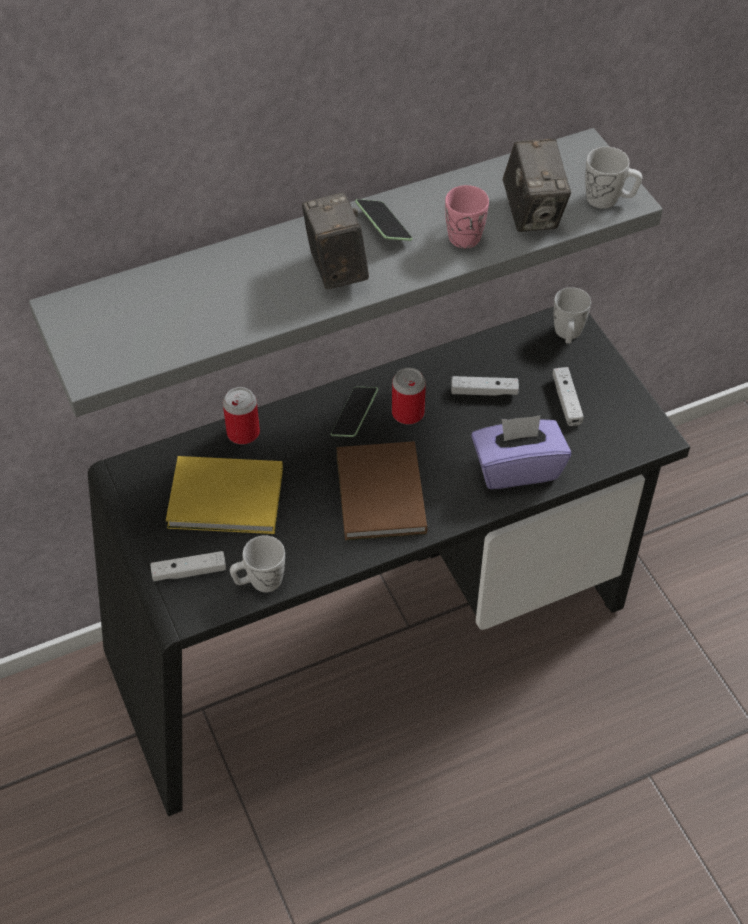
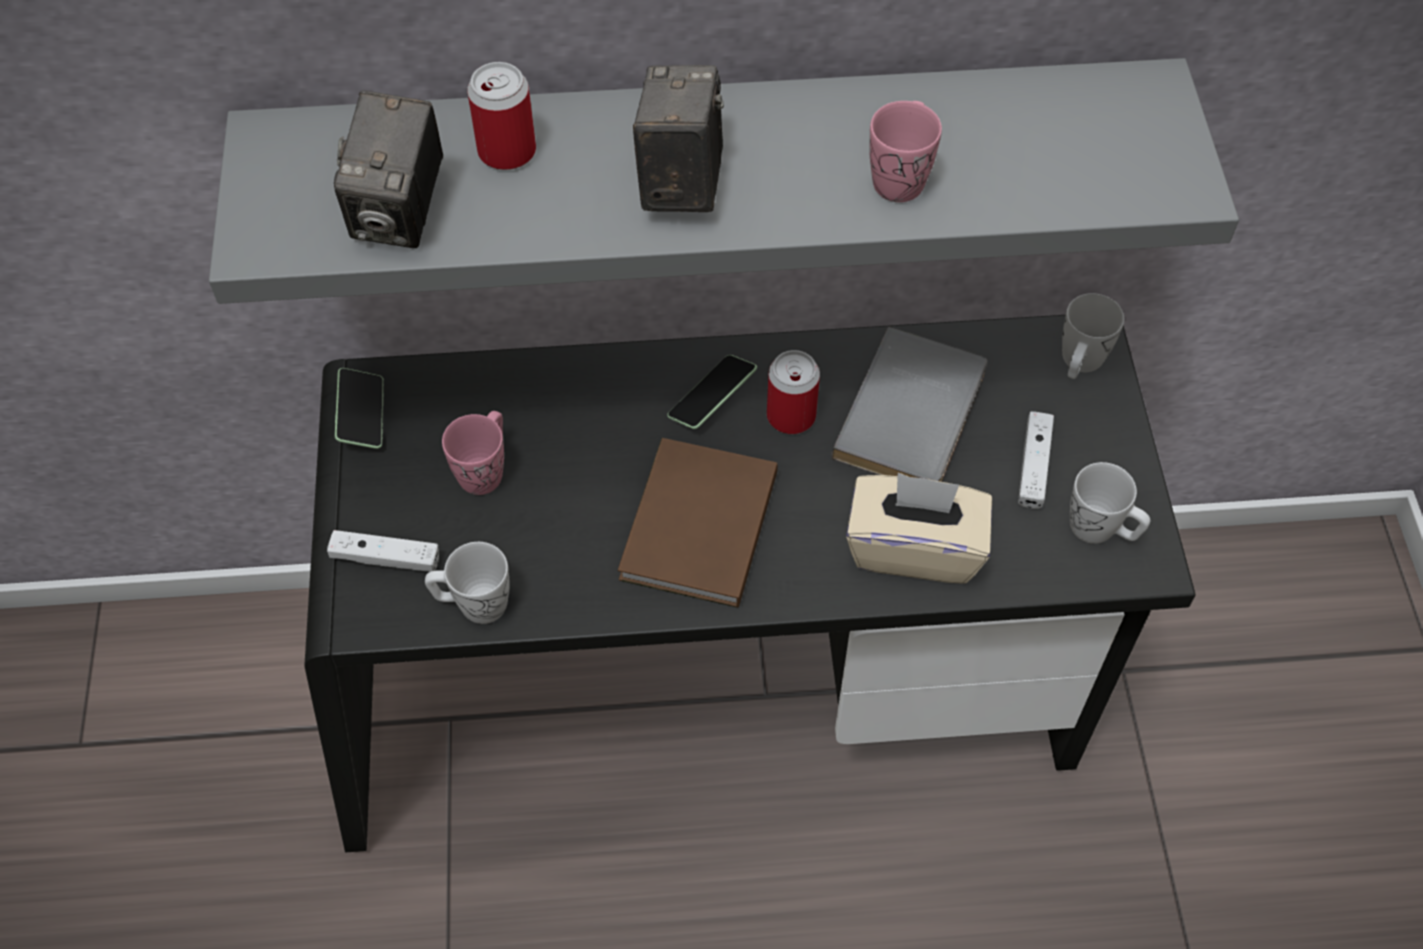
camera: 20 degrees right, 5 degrees up
yellow book [166,456,283,534] -> pink mug [442,411,504,495]
can [223,387,260,444] -> can moved to [467,62,536,170]
phone [355,199,413,241] -> phone moved to [335,368,384,449]
white game controller [451,376,519,396] -> grey book [831,326,987,482]
purple tissue box [471,416,571,489] -> beige tissue box [846,473,992,584]
camera [503,139,571,232] -> camera moved to [334,90,443,248]
white mug [585,147,642,209] -> white mug moved to [1070,462,1150,544]

